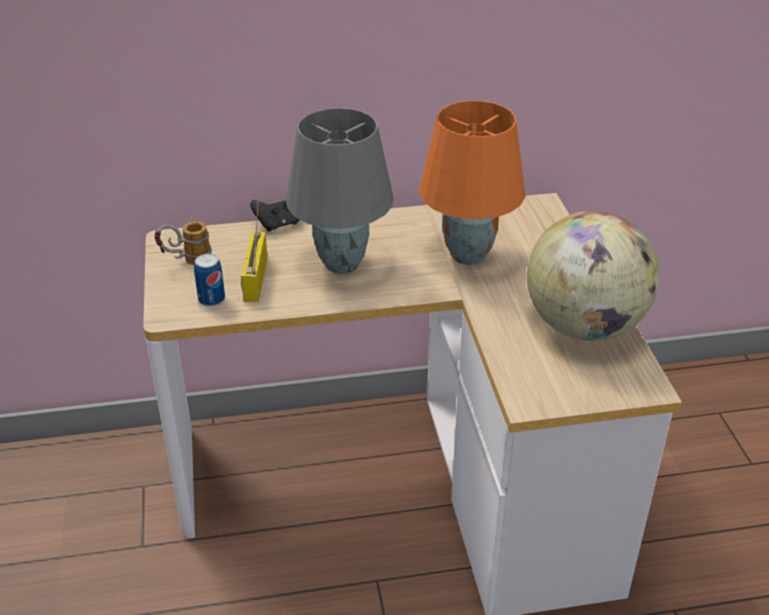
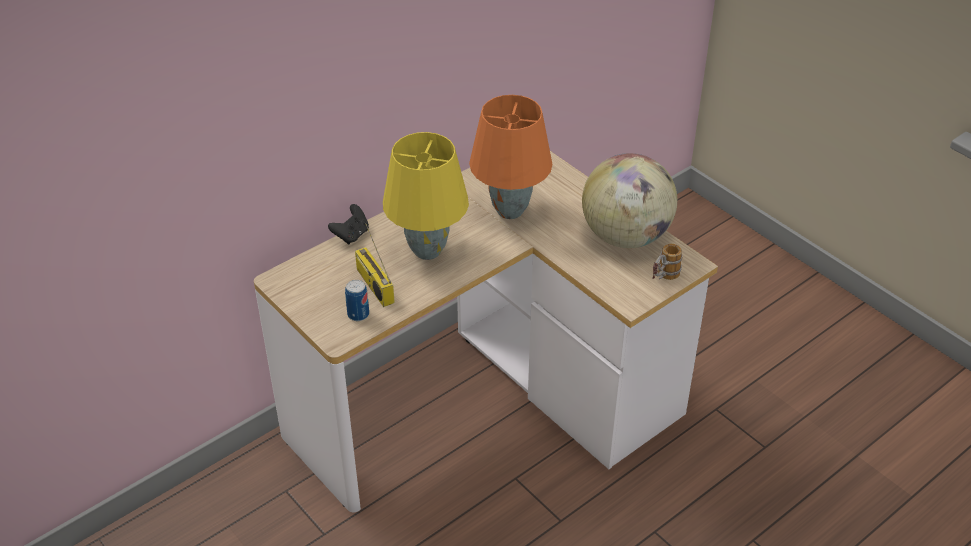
camera: 30 degrees left, 5 degrees up
mug [154,221,212,265] -> mug moved to [652,244,683,280]
grey table lamp [286,108,394,274] -> yellow table lamp [383,132,469,260]

